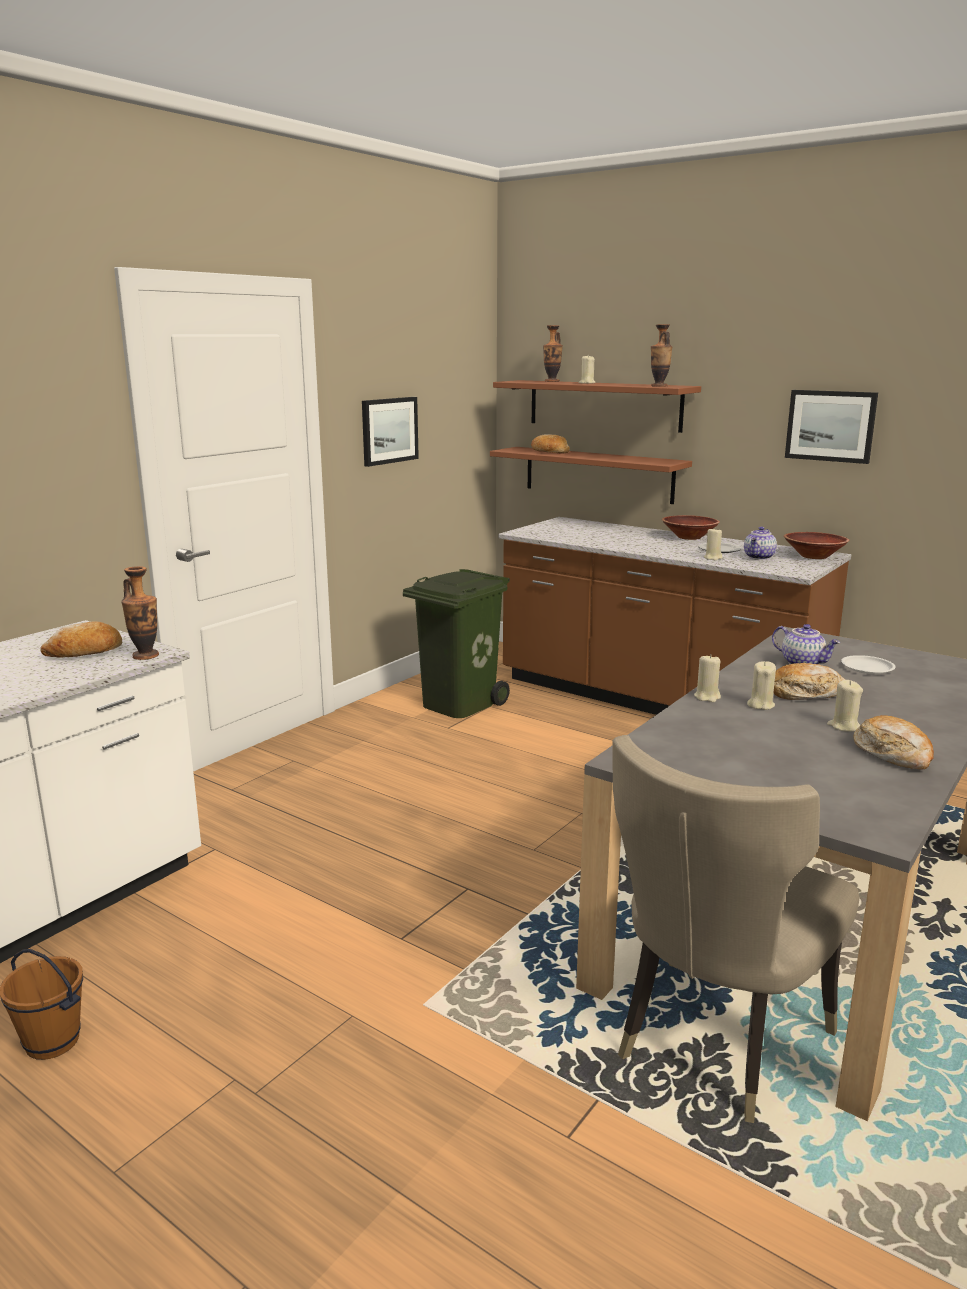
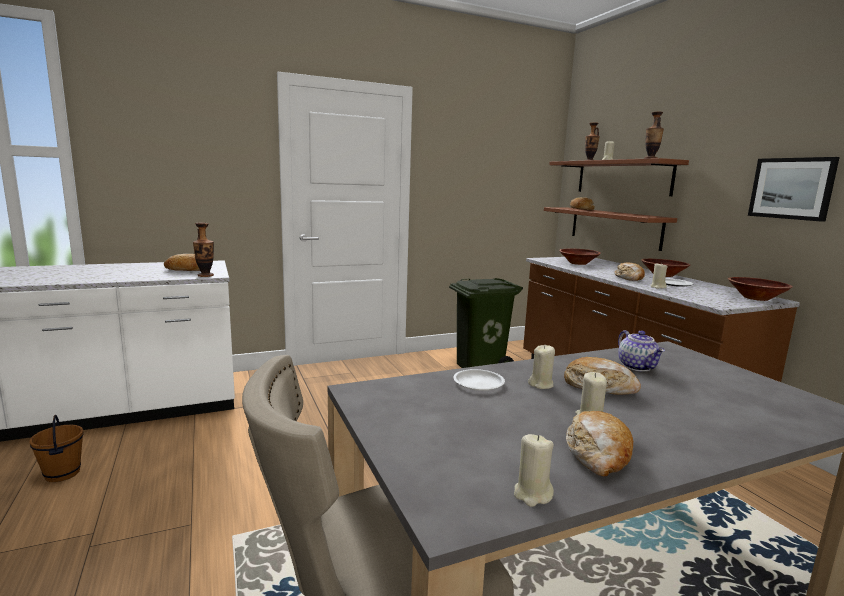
camera: 30 degrees right, 5 degrees down
picture [362,397,419,467] -> none
beige candle [694,654,721,702] -> beige candle moved to [514,434,554,507]
teapot [744,527,777,560] -> none
white plate [841,655,896,674] -> white plate moved to [453,369,505,391]
none -> brown bowl [559,249,601,265]
none -> bread [614,263,645,281]

